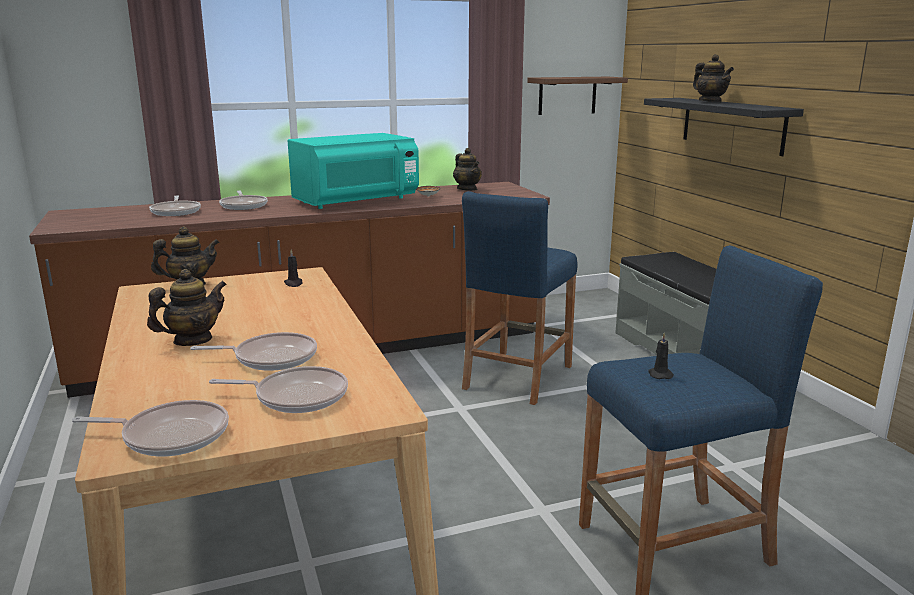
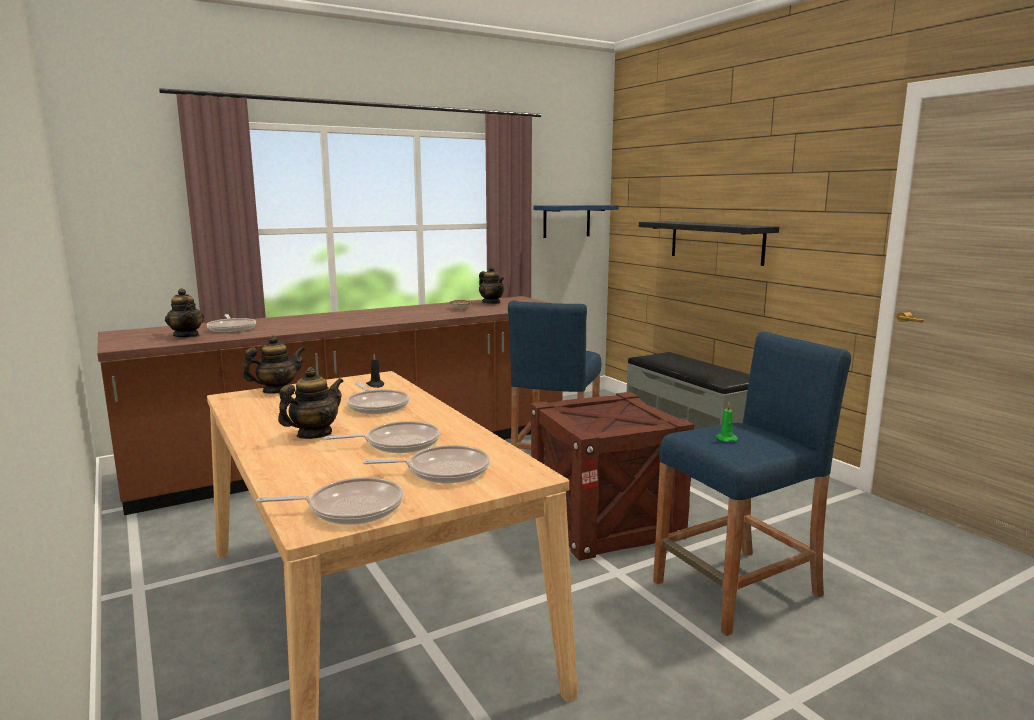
camera: 10 degrees left, 5 degrees down
frying pan [219,190,268,210] -> frying pan moved to [347,382,410,414]
turquoise microwave [288,133,419,209] -> none
brown shelf [527,77,628,115] -> blue shelf [534,205,619,238]
black candle [649,332,674,379] -> green candle [716,403,738,442]
teapot [693,54,734,102] -> teapot moved to [165,288,204,338]
none -> crate [531,392,694,561]

